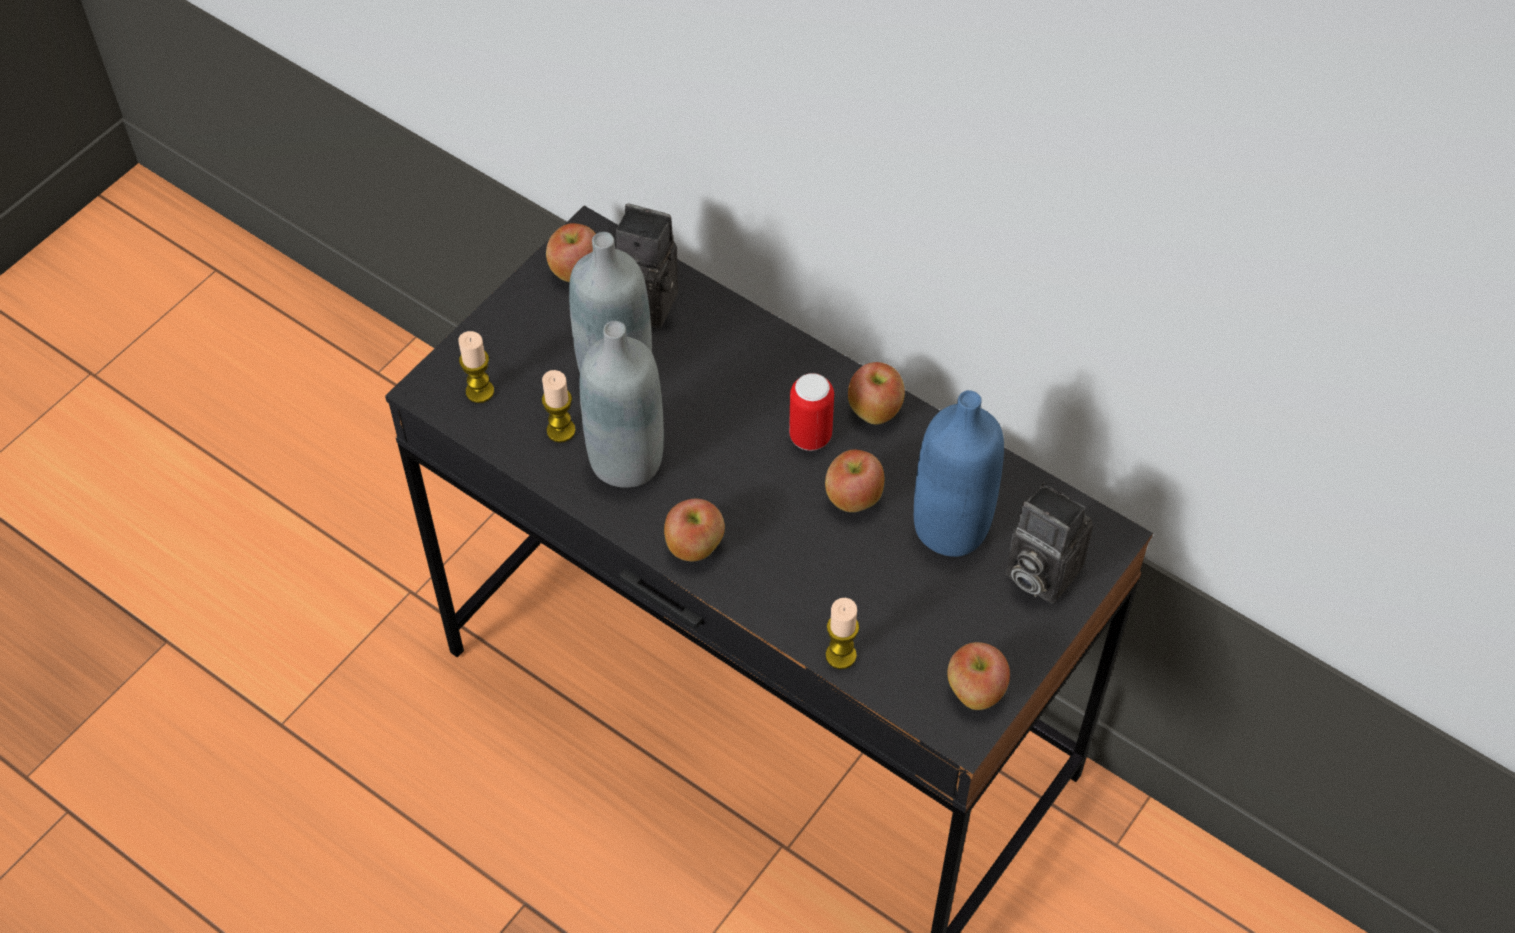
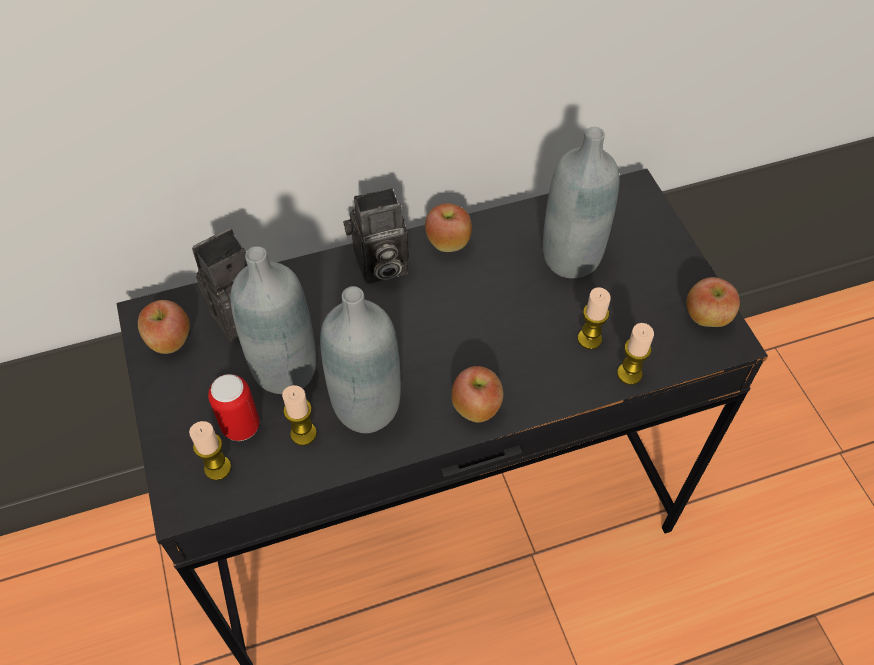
camera: 55 degrees left, 0 degrees up
can [789,373,834,451] -> can moved to [208,374,260,441]
apple [825,450,884,512] -> none
blue bottle [914,390,1004,557] -> grey bottle [543,127,620,278]
camera [1006,483,1093,604] -> camera moved to [343,188,409,284]
none -> candle [578,287,611,349]

